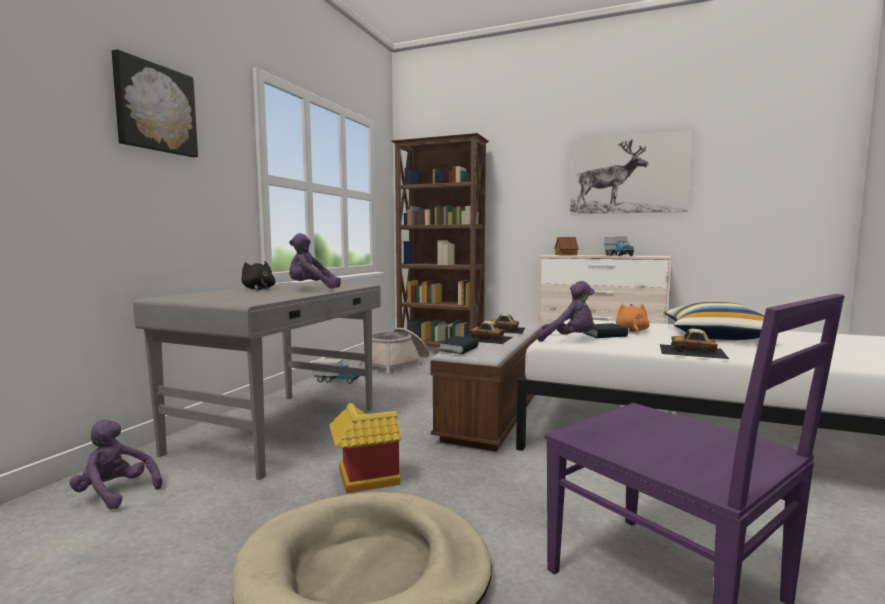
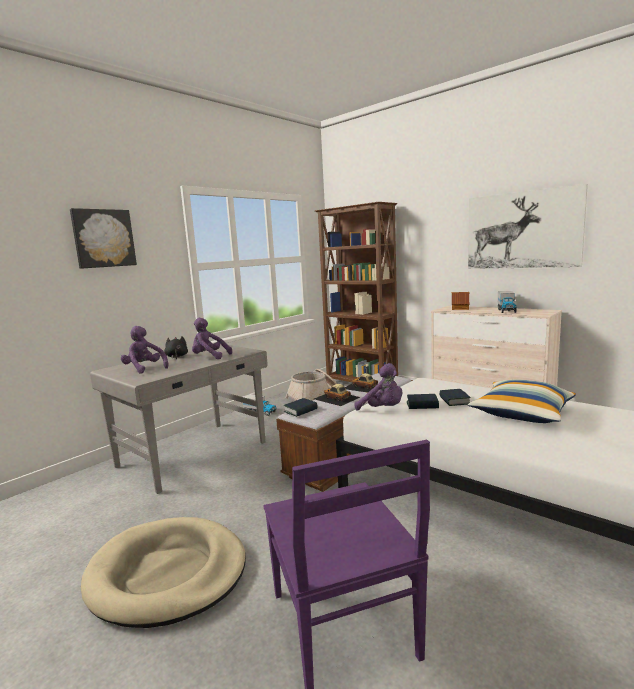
camera: 20 degrees right, 5 degrees up
purple plush toy [70,420,162,509] -> purple plush toy moved to [121,326,169,373]
toy house [329,403,401,494] -> none
orange plush toy [616,303,650,333] -> book [439,389,471,406]
toy car [660,329,729,359] -> none

